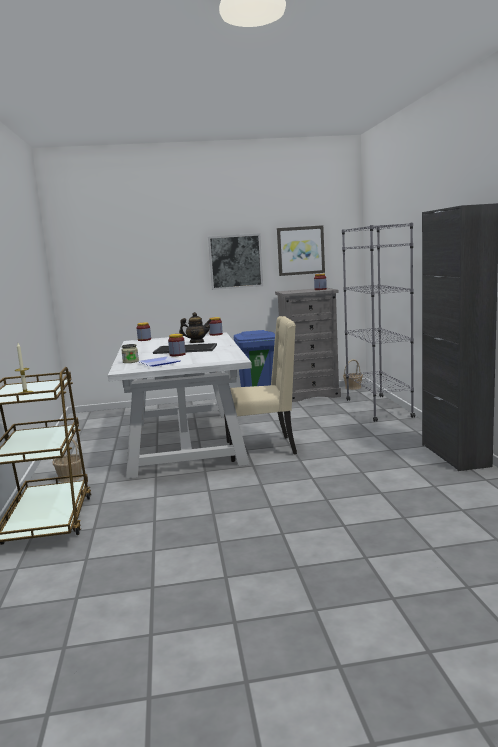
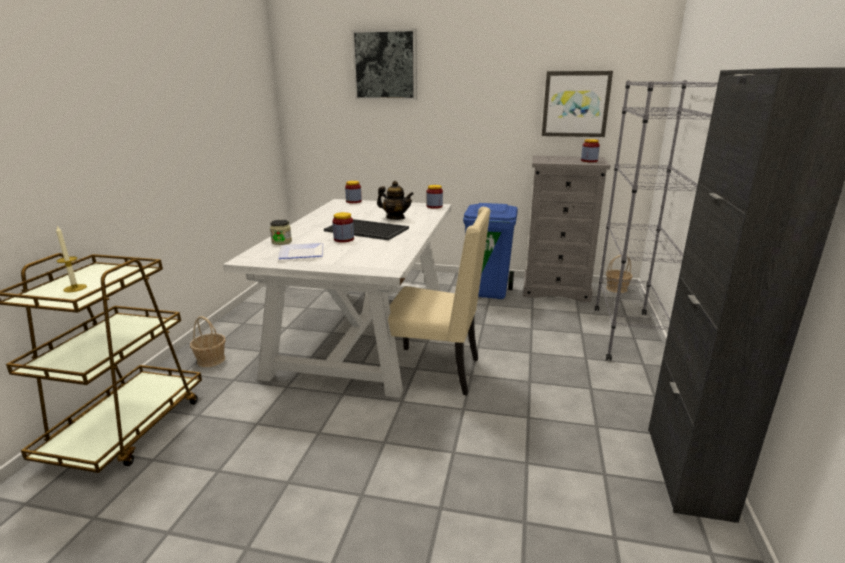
camera: 20 degrees right, 10 degrees up
picture [208,233,263,290] -> picture moved to [351,28,417,100]

